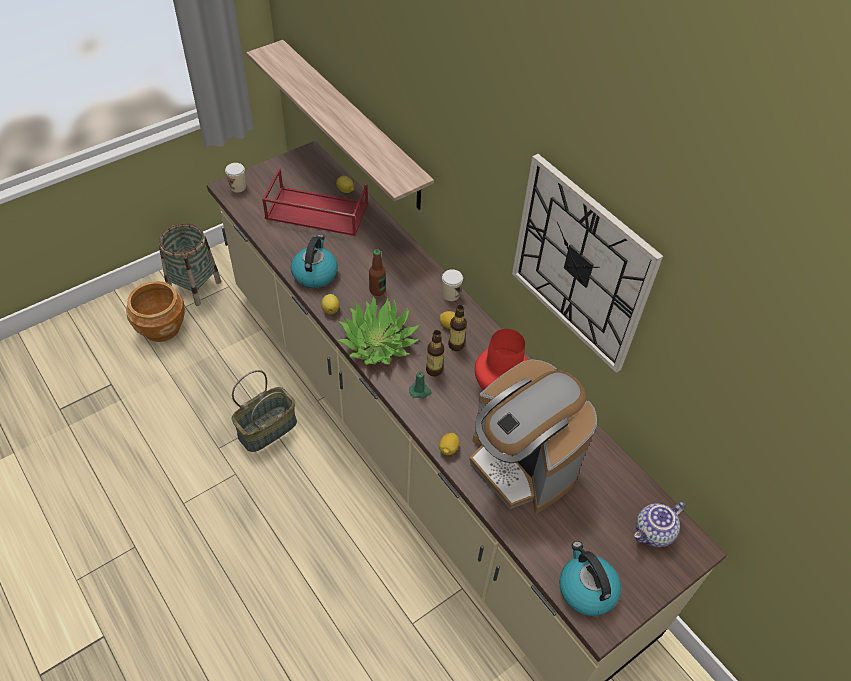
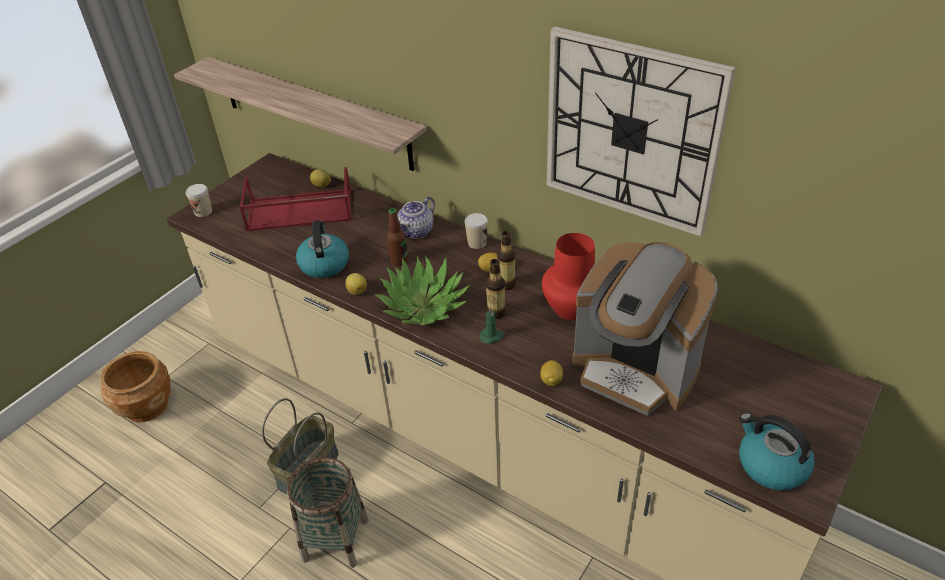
camera: 15 degrees left, 10 degrees down
basket [159,223,221,306] -> basket moved to [287,457,369,568]
teapot [634,502,686,547] -> teapot moved to [397,196,435,239]

